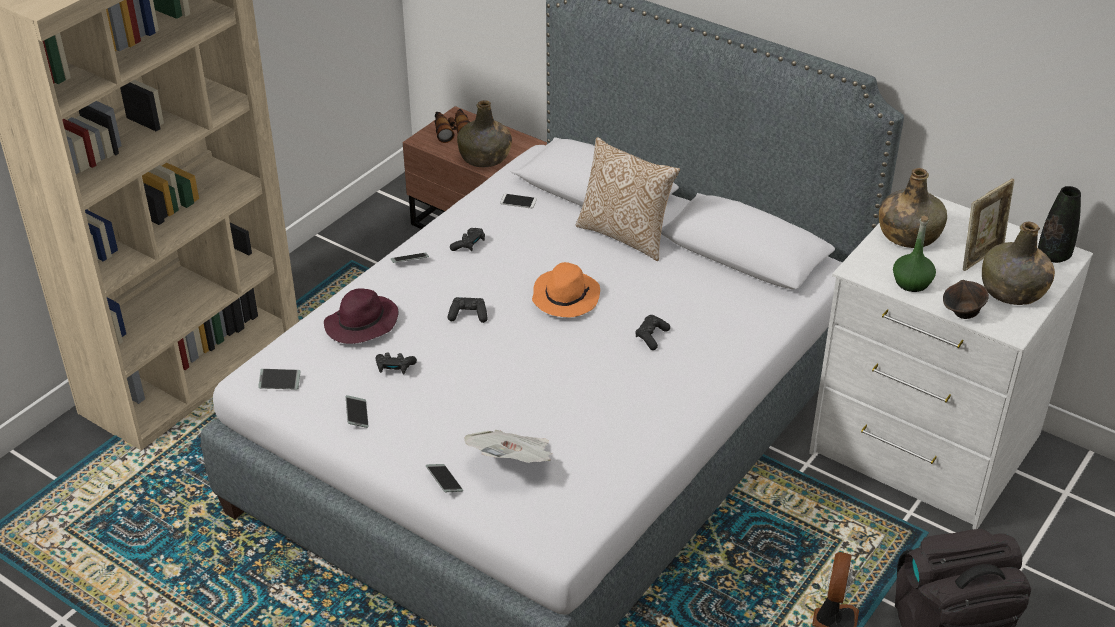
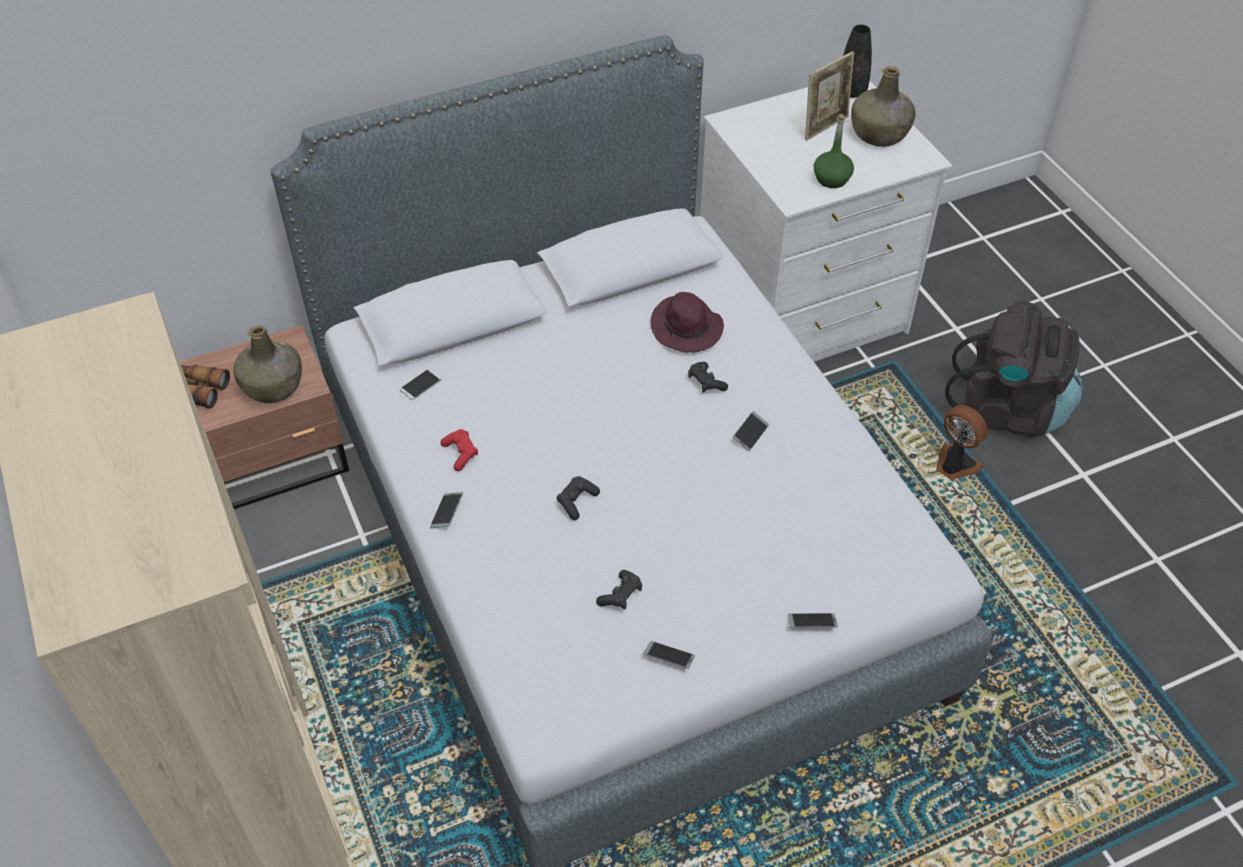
camera: 60 degrees left, 10 degrees up
phone [258,369,301,389] -> phone moved to [733,411,769,451]
purple hat [324,288,399,344] -> purple hat moved to [651,292,724,353]
black game controller [450,228,485,251] -> red game controller [441,429,478,471]
newspaper [464,430,552,463] -> none
orange hat [532,262,600,318] -> none
pillow [576,137,680,261] -> none
green bottle [879,168,947,248] -> none
brown bowl [943,280,989,319] -> none
picture frame [963,179,1014,271] -> picture frame turned 60 degrees clockwise [805,51,854,141]

